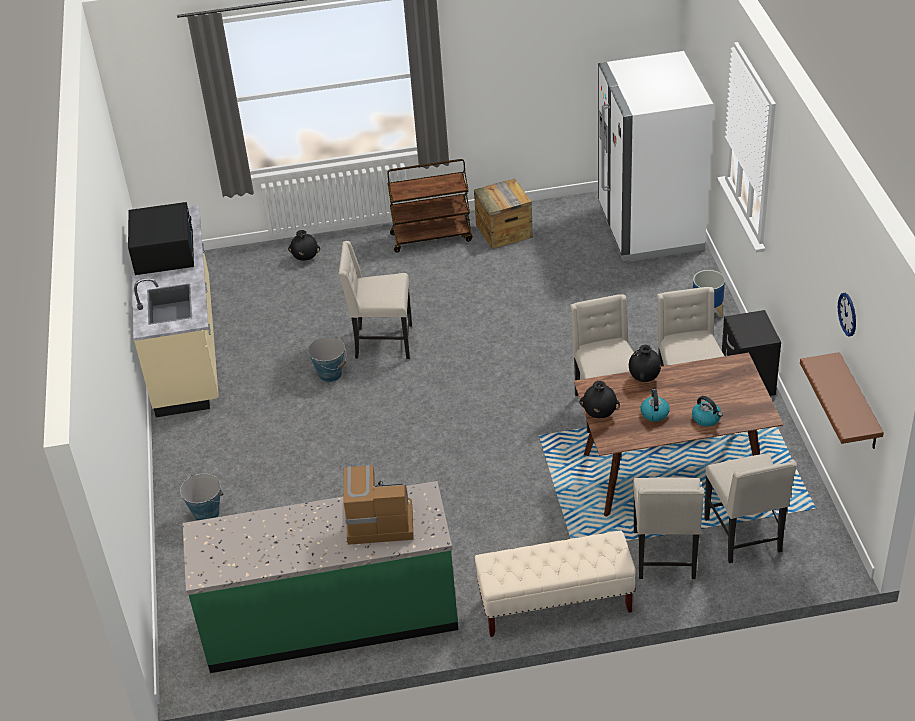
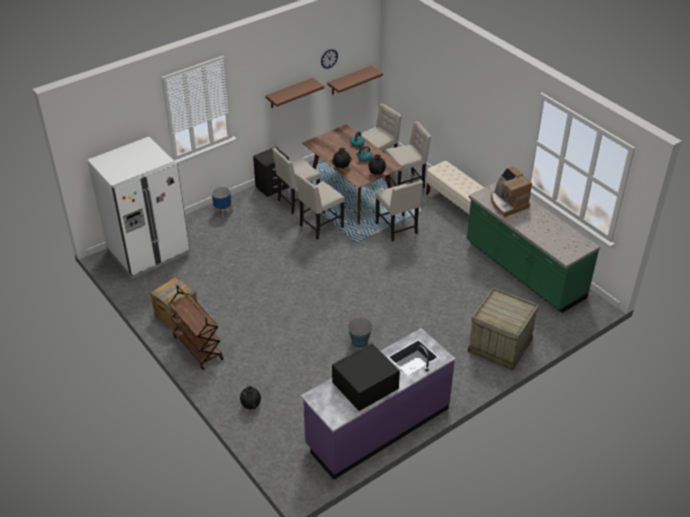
camera: 120 degrees left, 0 degrees up
beige counter [132,205,219,417] -> purple counter [300,328,455,480]
bucket [180,473,223,521] -> crate [468,287,539,370]
beige chair [339,241,412,359] -> beige chair moved to [376,180,423,242]
none -> brown shelf [266,78,324,108]

